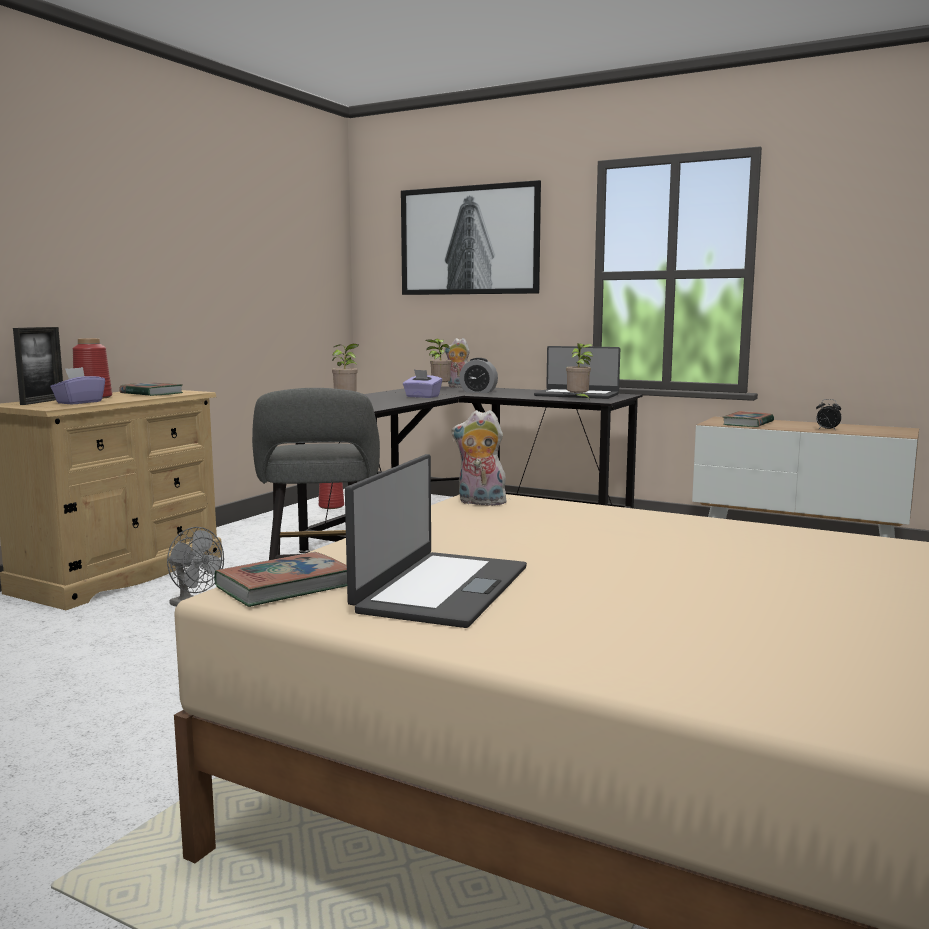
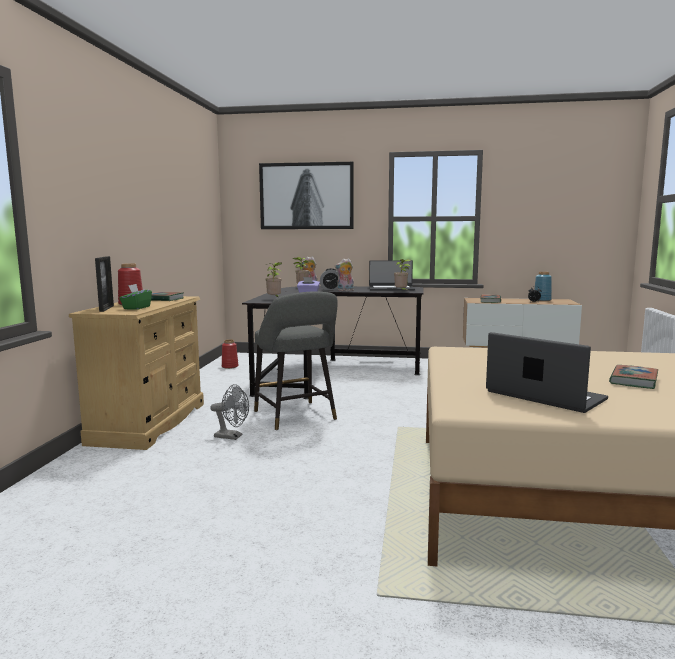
camera: 20 degrees left, 0 degrees up
purple tissue box [51,367,105,404] -> green tissue box [119,284,152,310]
book [214,552,347,607] -> book moved to [609,365,658,389]
laptop [345,454,527,628] -> laptop turned 45 degrees counterclockwise [486,332,608,413]
plush toy [452,410,507,506] -> plush toy moved to [335,258,354,291]
none -> blue vase [534,272,552,301]

